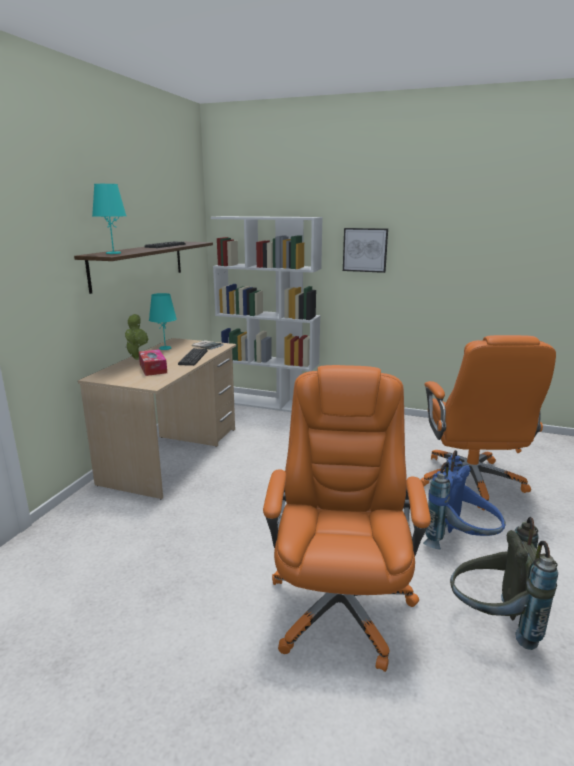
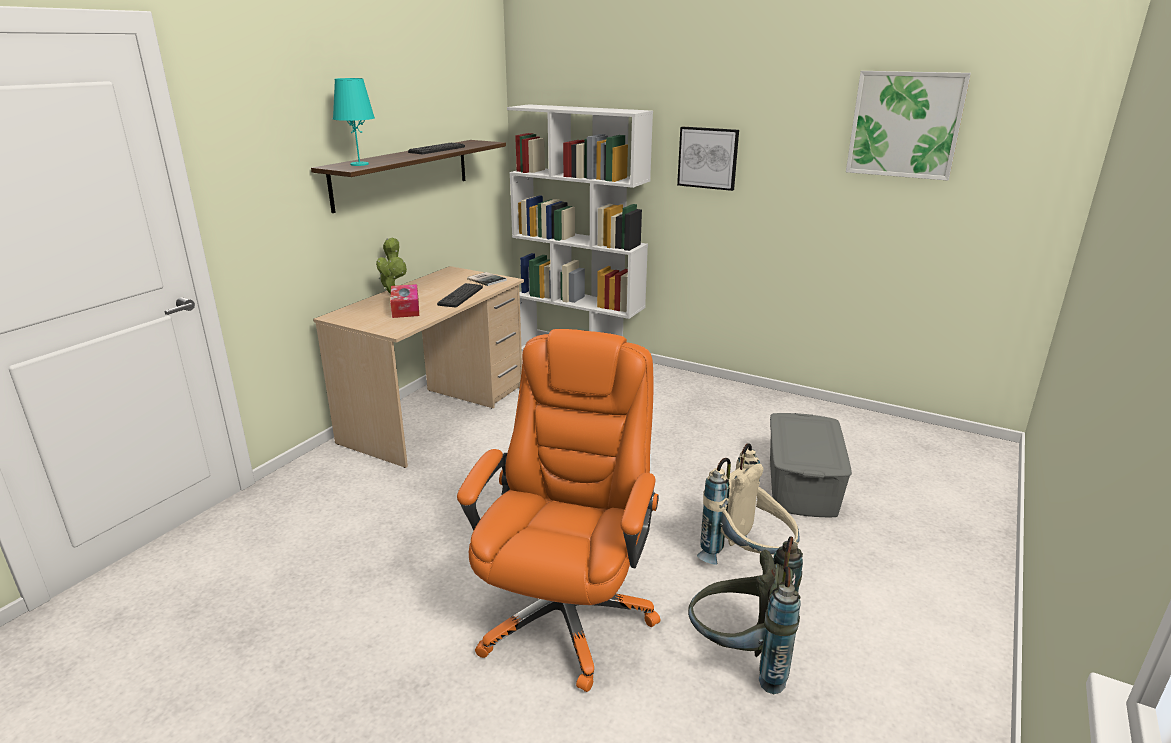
camera: 10 degrees right, 5 degrees up
turquoise table lamp [149,293,177,350] -> none
orange office chair [420,335,556,510] -> grey storage box [770,413,852,517]
blue backpack [423,450,506,549] -> beige backpack [697,443,799,565]
none -> picture [846,71,971,181]

